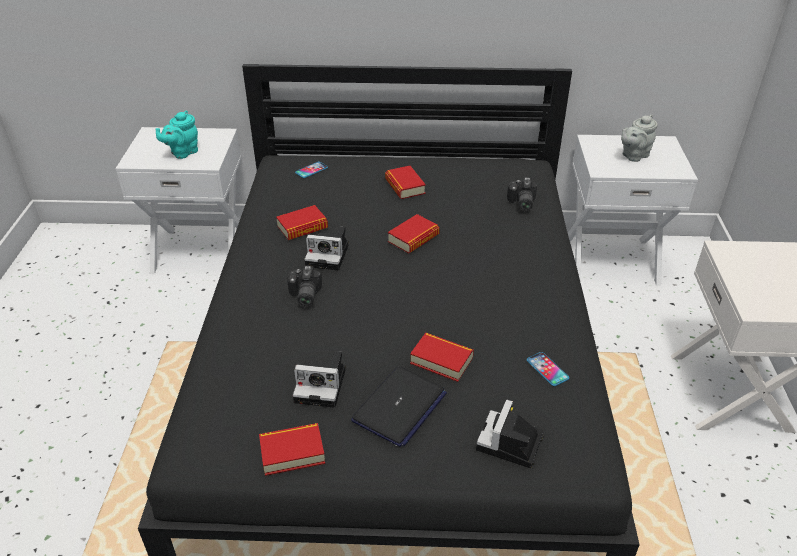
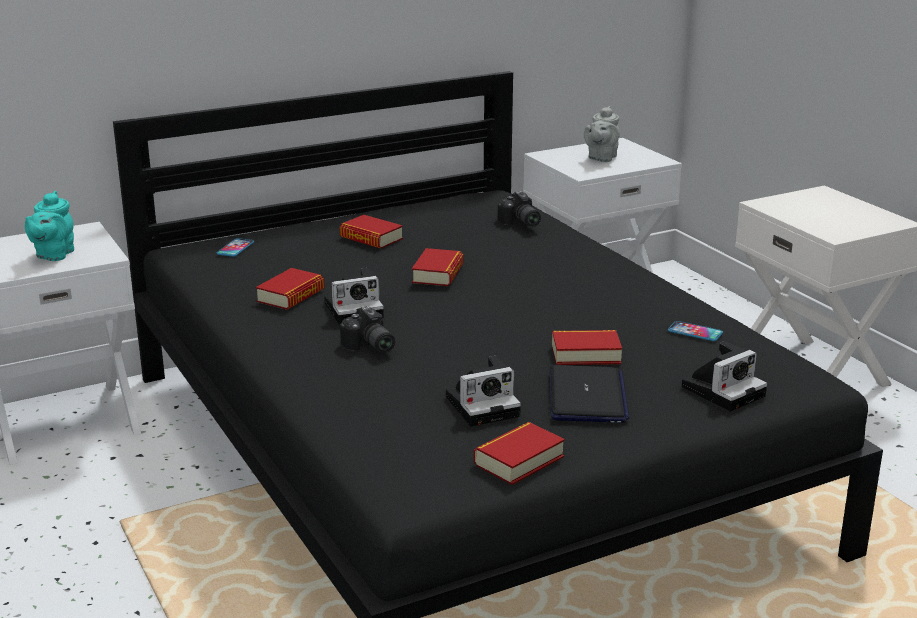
camera: 30 degrees left, 15 degrees down
camera [476,399,543,468] -> camera turned 120 degrees counterclockwise [682,341,767,411]

